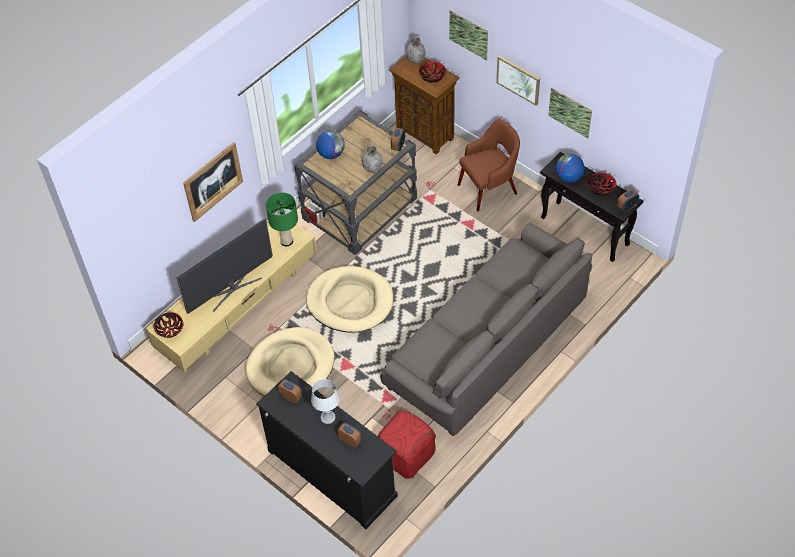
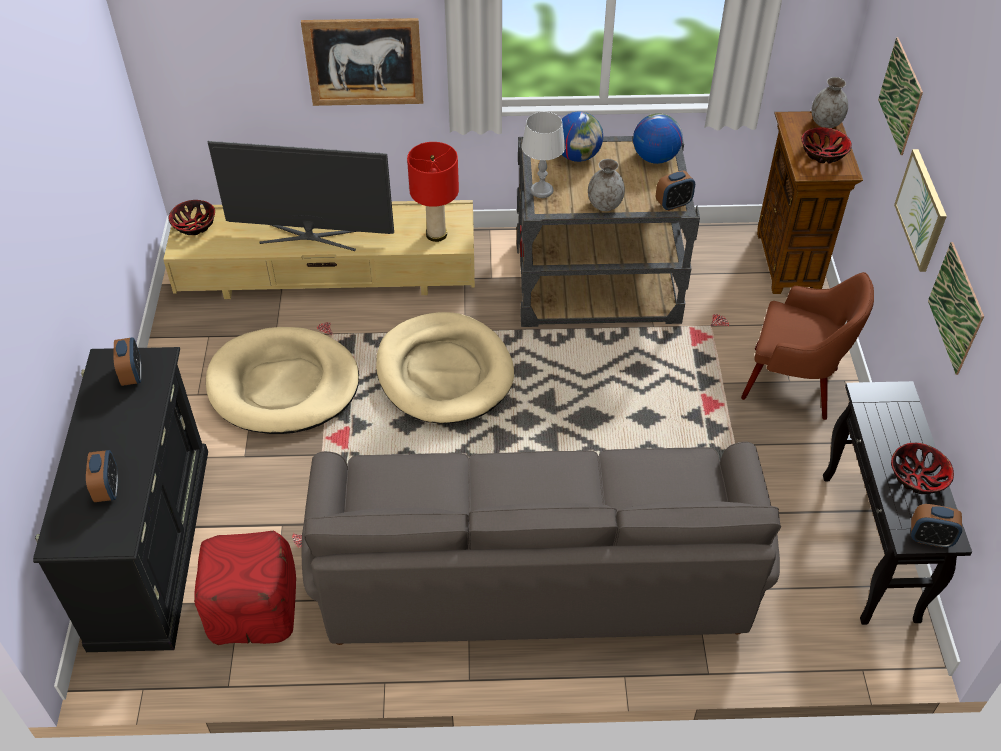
camera: 45 degrees right, 5 degrees down
green table lamp [266,192,298,246] -> red table lamp [407,142,459,242]
grey table lamp [311,379,340,424] -> grey table lamp moved to [521,112,566,198]
globe [556,154,584,183] -> globe moved to [633,113,683,164]

